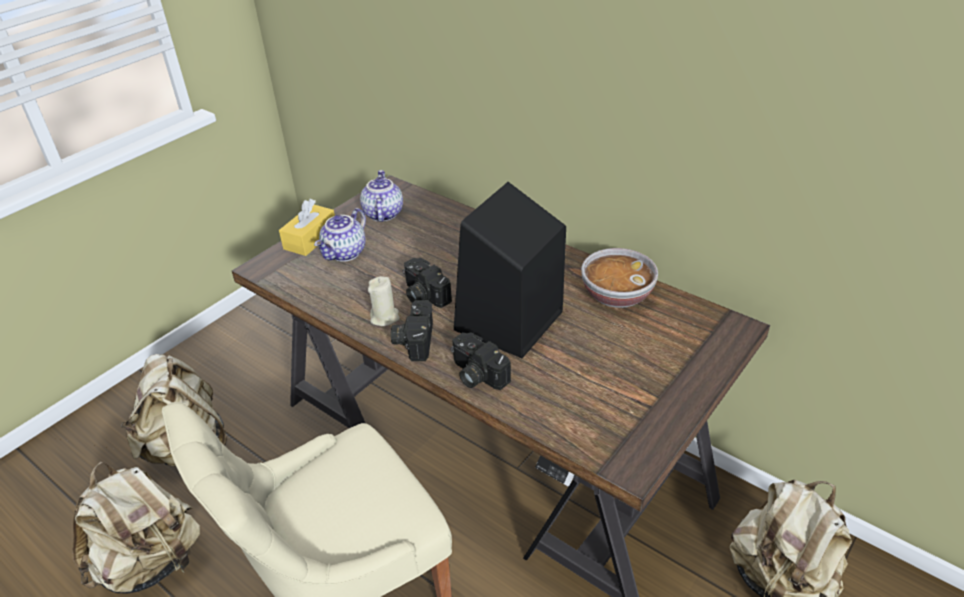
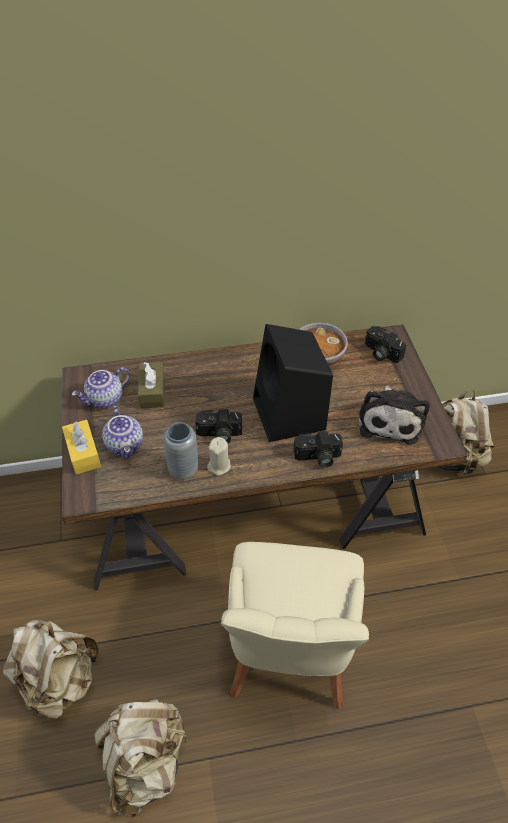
camera: 50 degrees left, 10 degrees up
teapot [360,170,403,222] -> teapot turned 75 degrees counterclockwise [72,367,130,408]
camera [391,300,433,361] -> camera moved to [365,326,406,363]
none -> brown tissue box [138,362,165,409]
none -> grey vase [163,422,199,479]
none -> plush toy [359,386,430,444]

